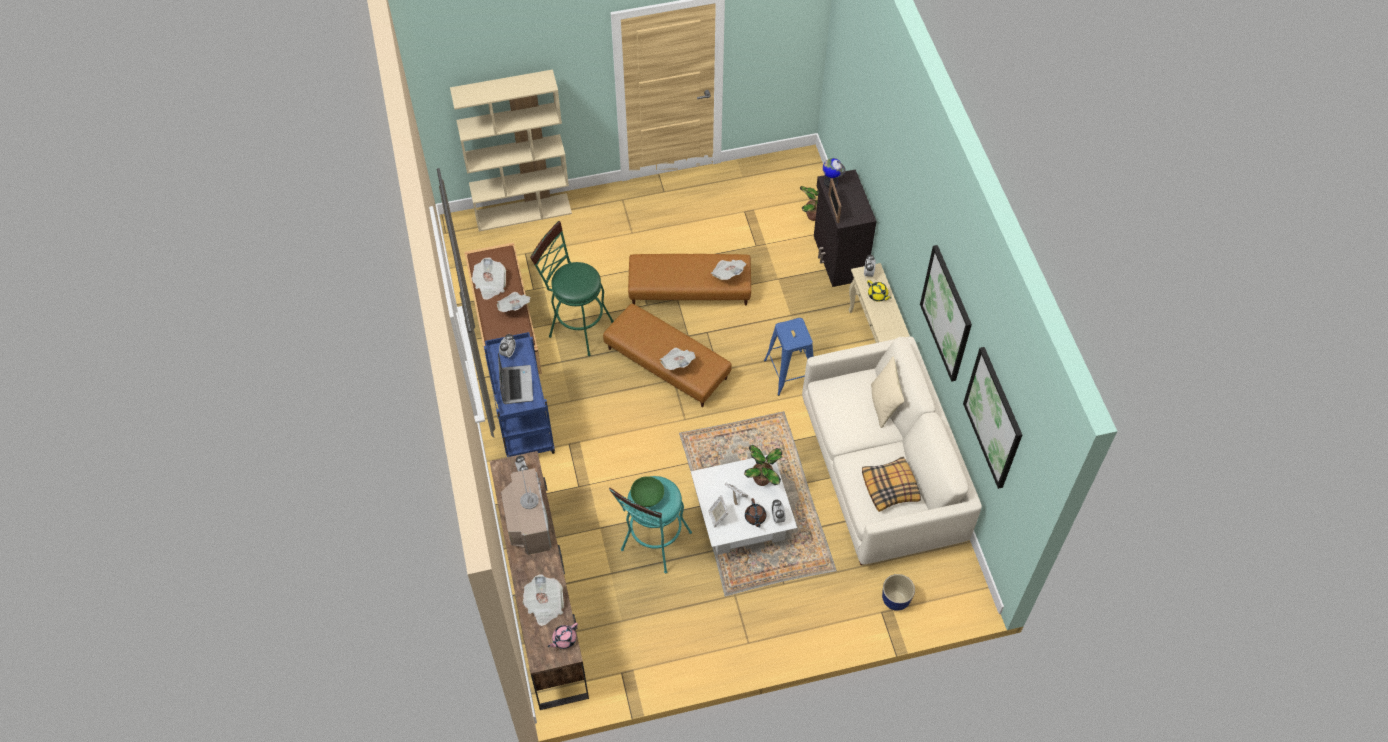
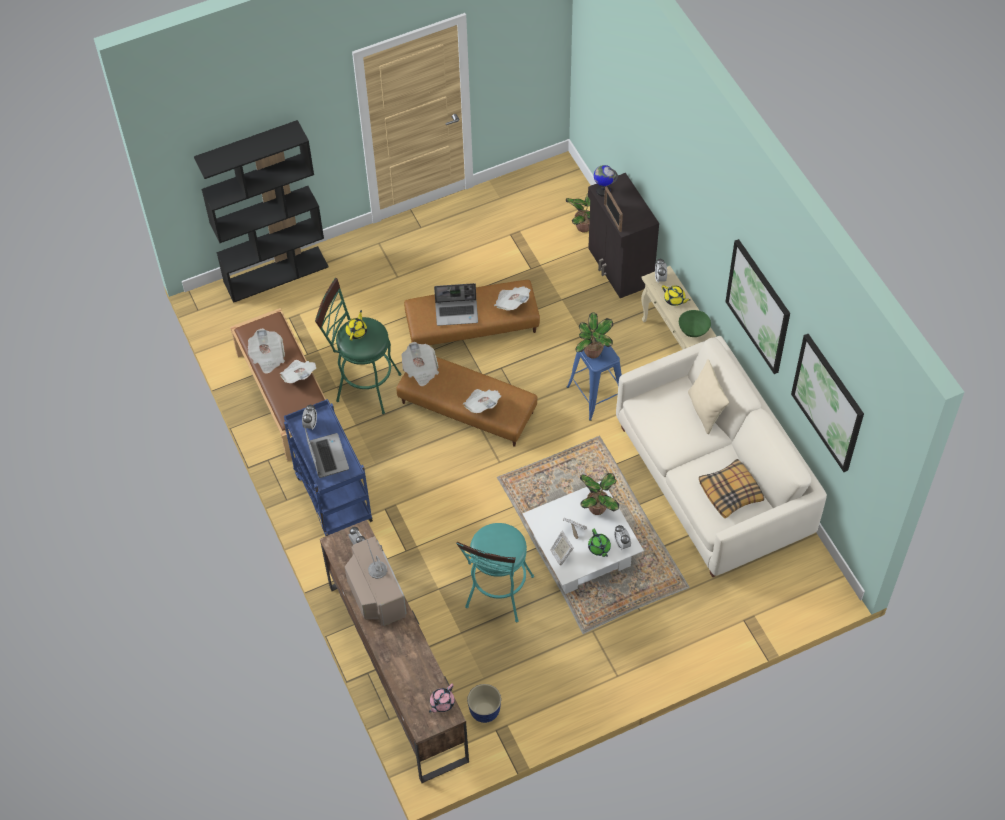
camera: 10 degrees left, 0 degrees up
beige bookcase [450,69,572,231] -> black bookcase [194,120,329,303]
newspaper [523,574,564,626] -> newspaper moved to [401,342,439,386]
green bowl [631,476,664,507] -> green bowl moved to [679,310,711,337]
brown teapot [745,498,767,528] -> green teapot [588,529,611,557]
planter [882,574,915,611] -> planter moved to [467,684,501,723]
none -> yellow teapot [345,310,367,341]
none -> laptop [434,283,478,326]
none -> potted plant [575,312,613,358]

